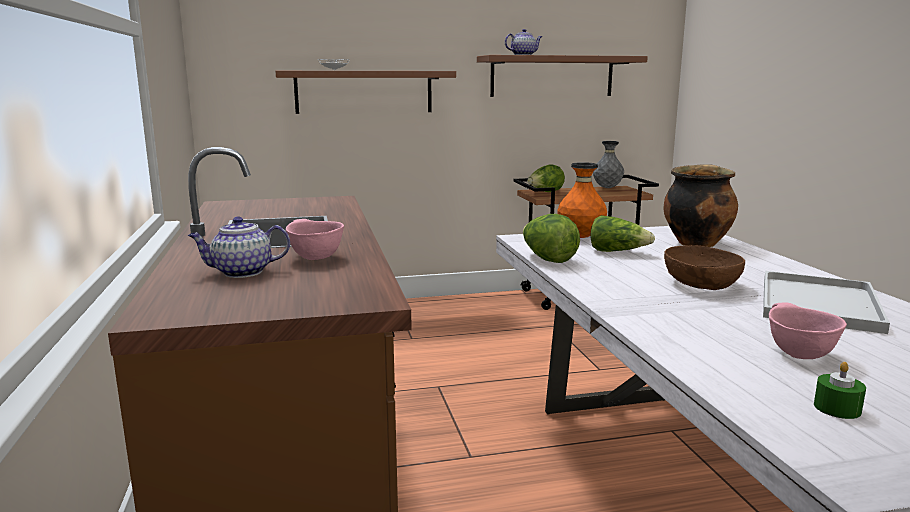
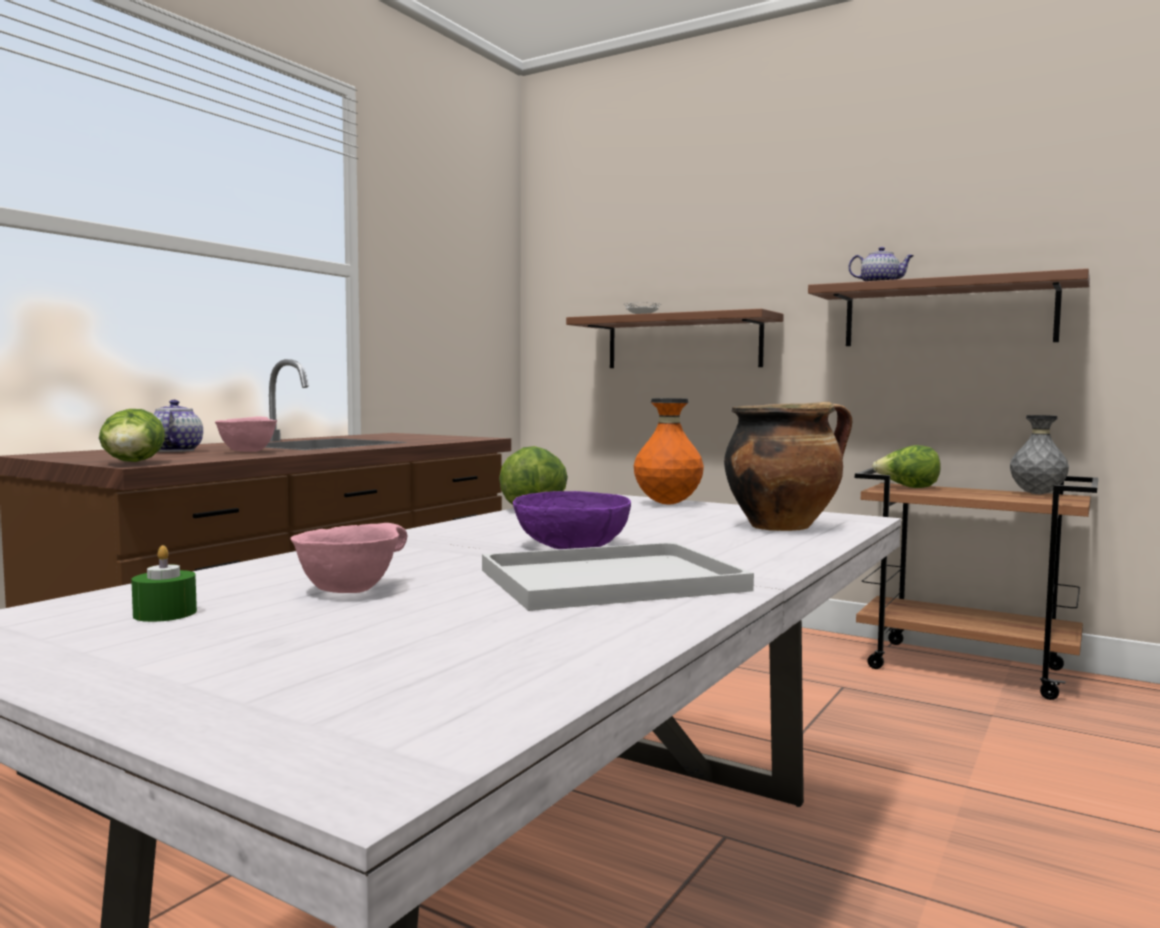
camera: 45 degrees right, 10 degrees down
teapot [188,217,290,278] -> teapot turned 45 degrees clockwise [154,400,203,452]
lettuce [590,215,655,252] -> lettuce moved to [99,409,165,462]
brown bowl [664,245,745,290] -> purple bowl [513,491,631,549]

